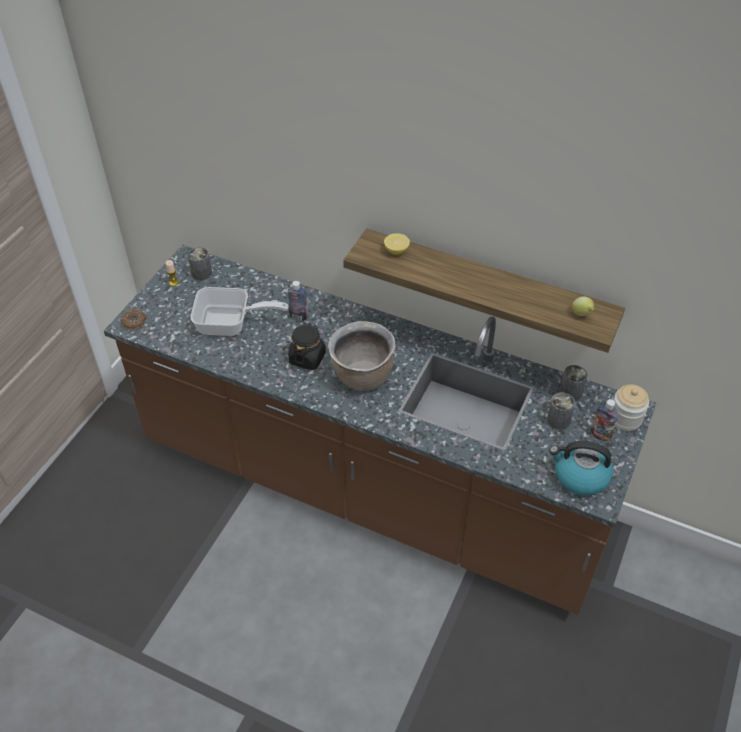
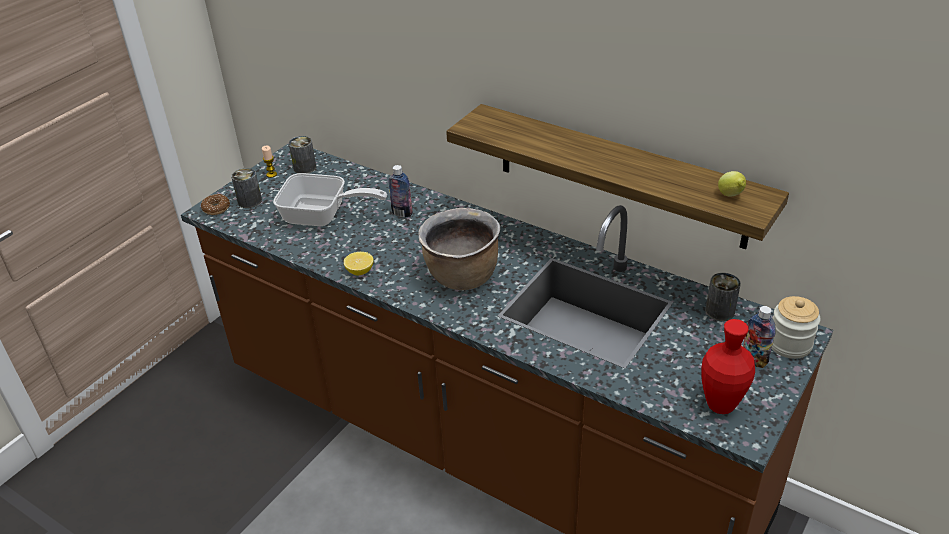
camera: 10 degrees right, 10 degrees down
black jar [288,324,326,370] -> none
lemon [384,233,410,254] -> lemon moved to [344,252,374,275]
can [547,392,575,430] -> can moved to [231,168,262,208]
kettle [549,441,613,496] -> red vase [701,319,755,414]

